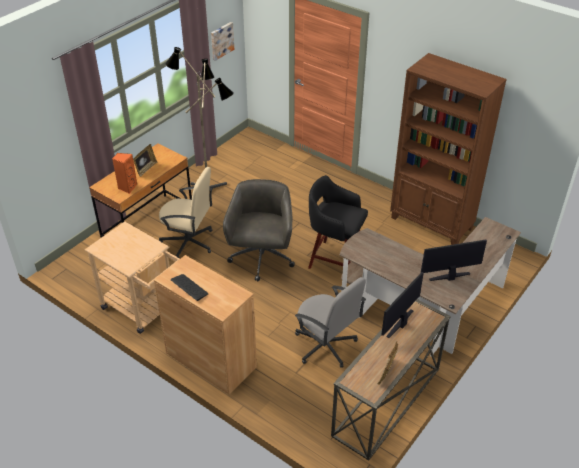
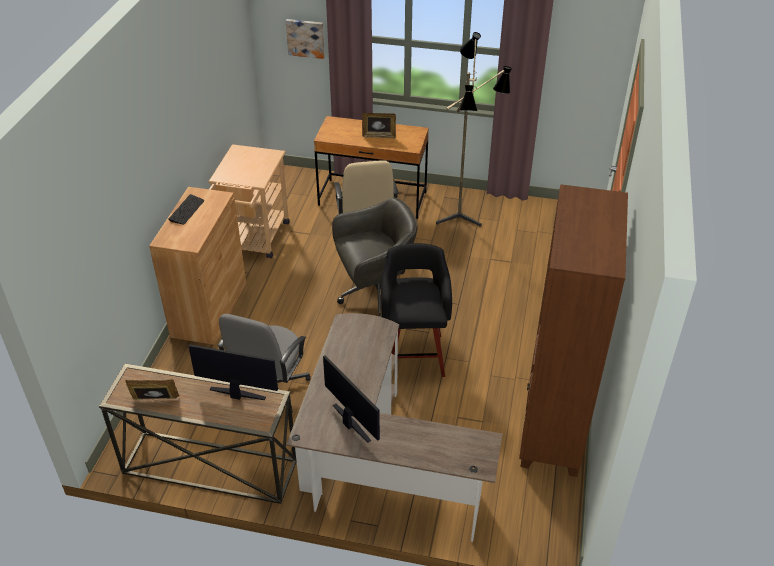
camera: 65 degrees right, 0 degrees up
orange speaker [112,153,137,194] -> none
picture [211,22,234,61] -> picture moved to [286,19,325,59]

